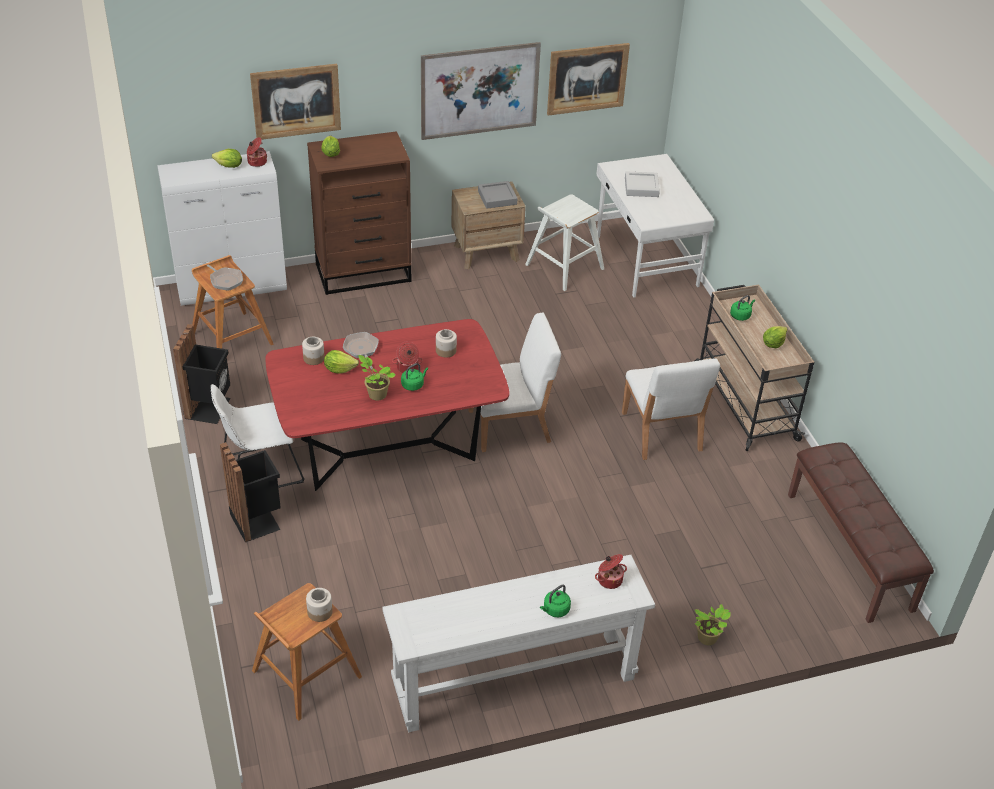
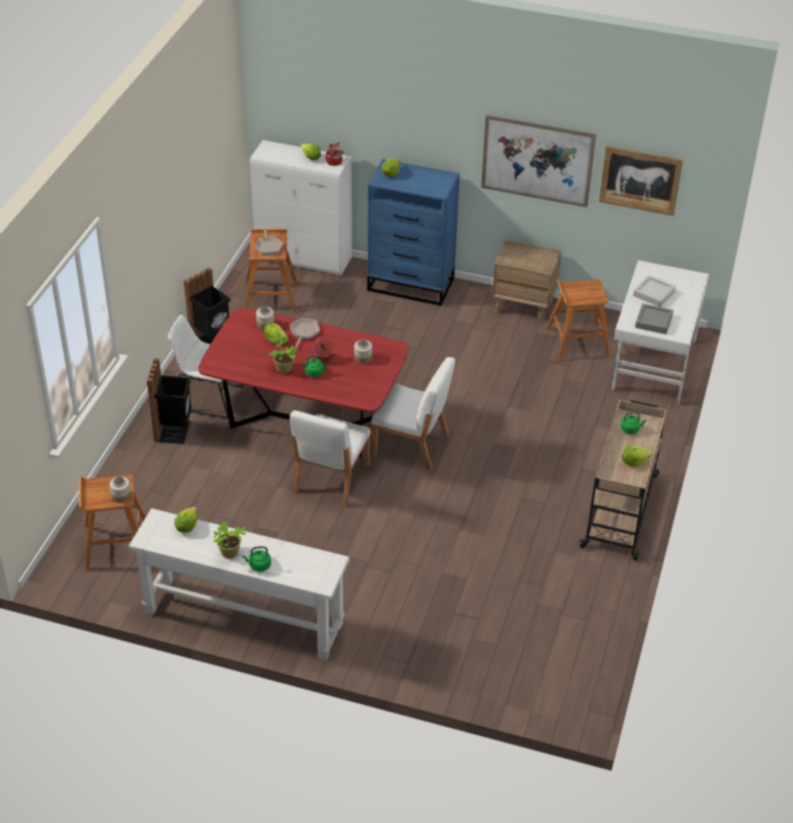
camera: 35 degrees right, 0 degrees up
picture [250,64,341,140] -> none
brown dresser [307,131,411,295] -> blue dresser [367,159,459,306]
grey tray [478,181,518,209] -> grey tray moved to [635,303,673,334]
white stool [525,195,604,291] -> brown stool [546,279,610,362]
cooking pot [595,554,627,589] -> none
white chair [622,358,720,460] -> white chair moved to [290,410,371,507]
potted plant [694,604,731,645] -> potted plant moved to [214,522,246,558]
brown bench [788,443,934,623] -> none
none -> lettuce [174,507,197,533]

